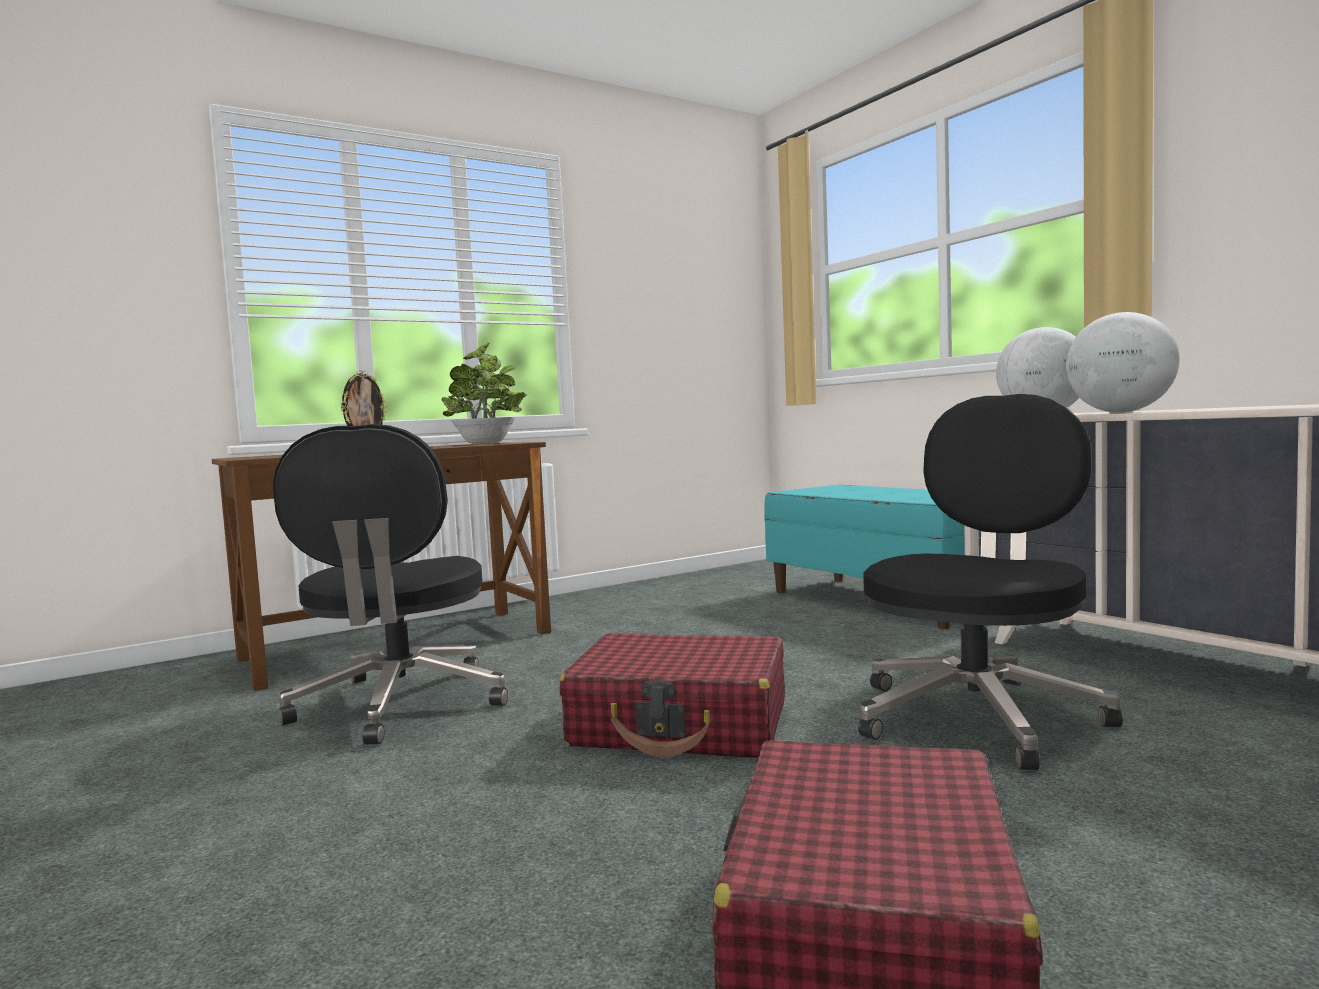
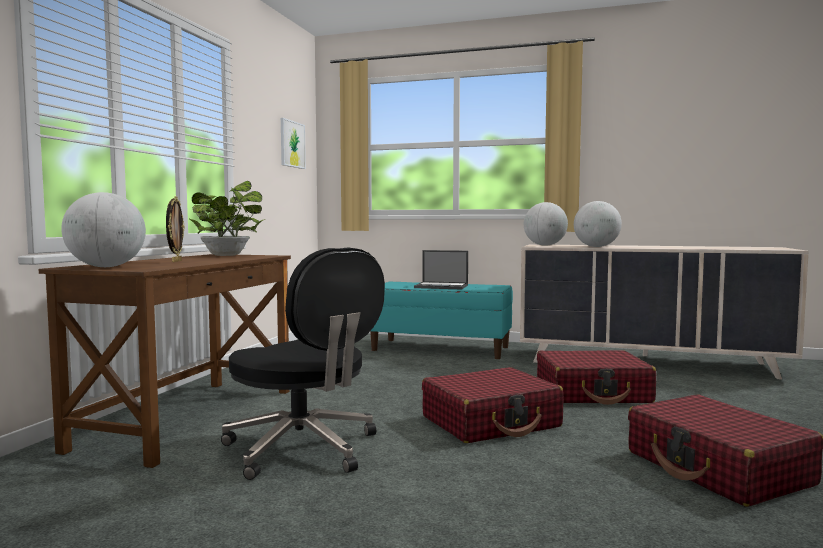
camera: 40 degrees left, 0 degrees up
black office chair [858,394,1122,770] -> red suitcase [537,350,656,405]
none -> globe [61,192,146,267]
none -> picture [281,118,306,169]
none -> laptop [414,250,468,289]

